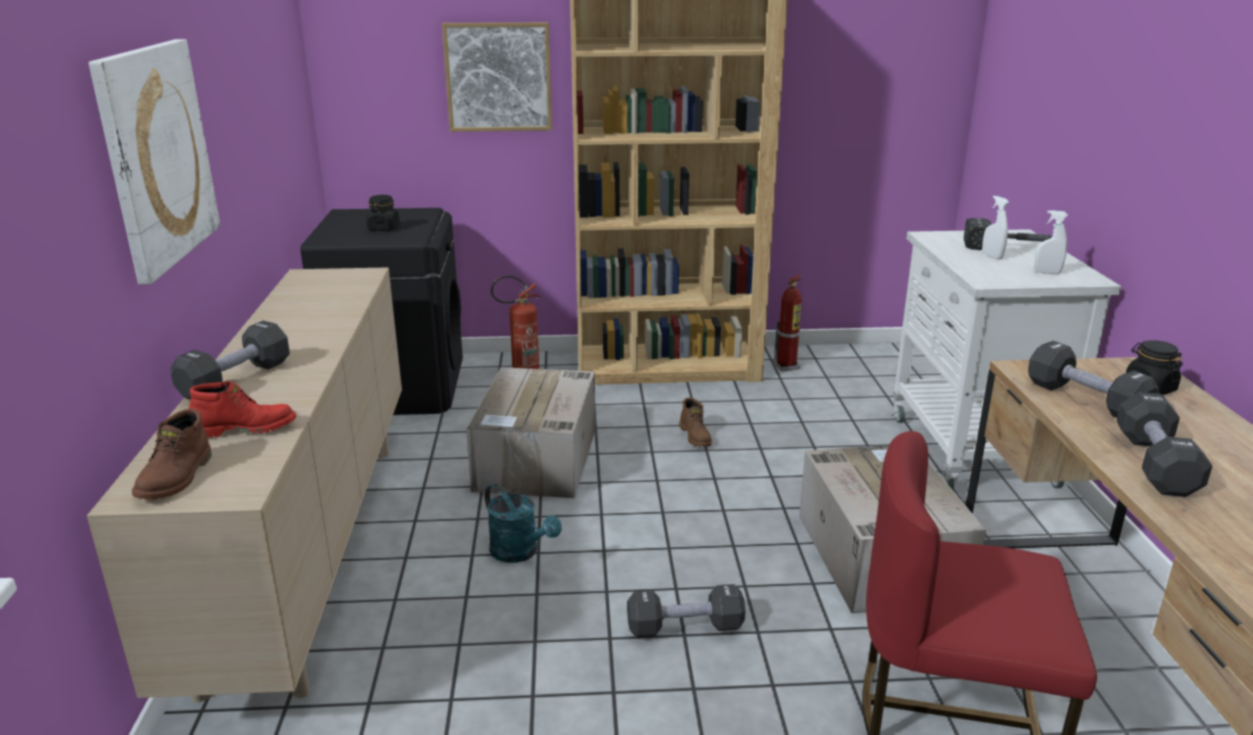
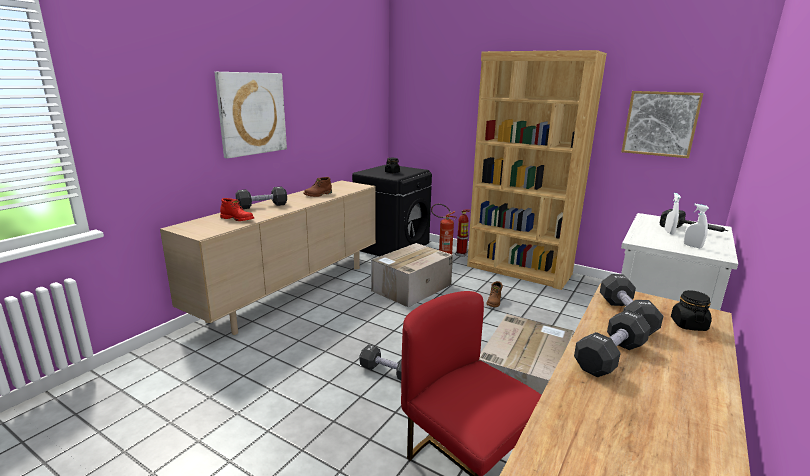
camera: 35 degrees right, 5 degrees down
brown boot [132,409,212,500] -> brown boot moved to [303,177,332,197]
picture [442,22,552,132] -> picture moved to [621,91,704,158]
turquoise watering can [485,484,562,563] -> none
fire extinguisher [773,275,802,371] -> fire extinguisher moved to [455,210,470,257]

